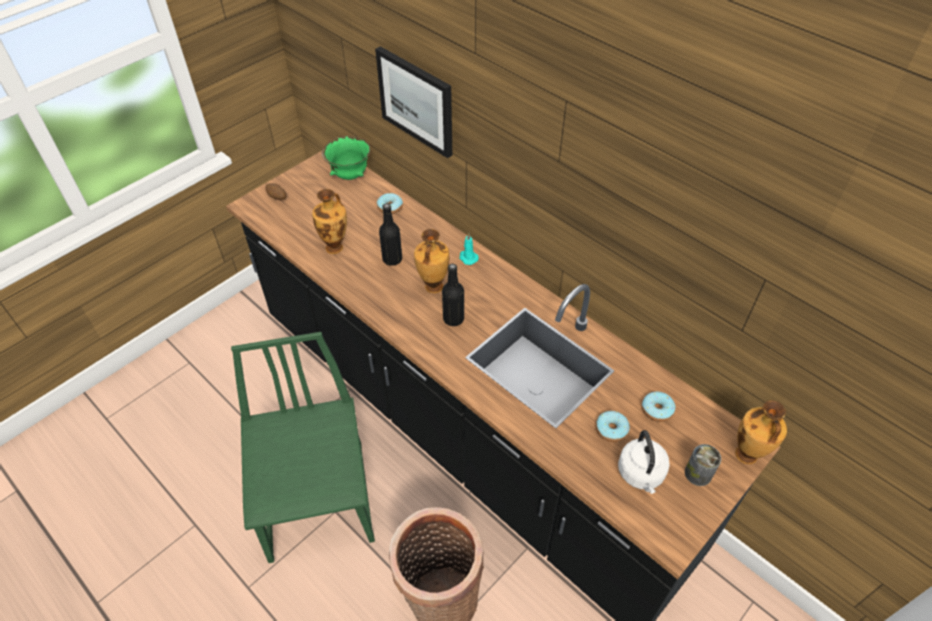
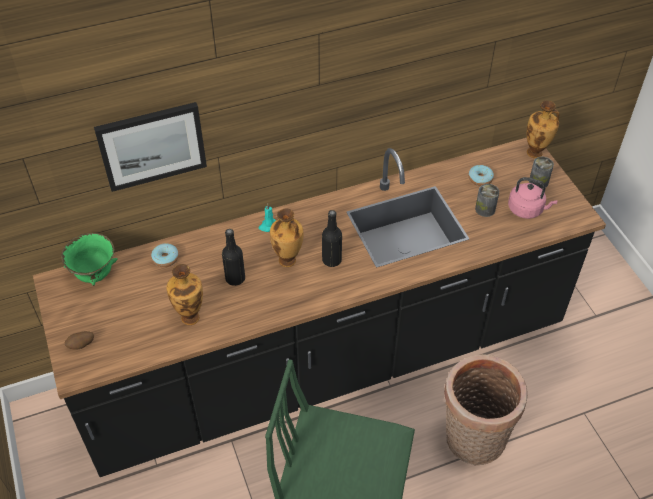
camera: 65 degrees left, 0 degrees up
donut [596,411,630,442] -> can [475,184,499,217]
white kettle [618,430,670,494] -> pink kettle [508,177,557,219]

